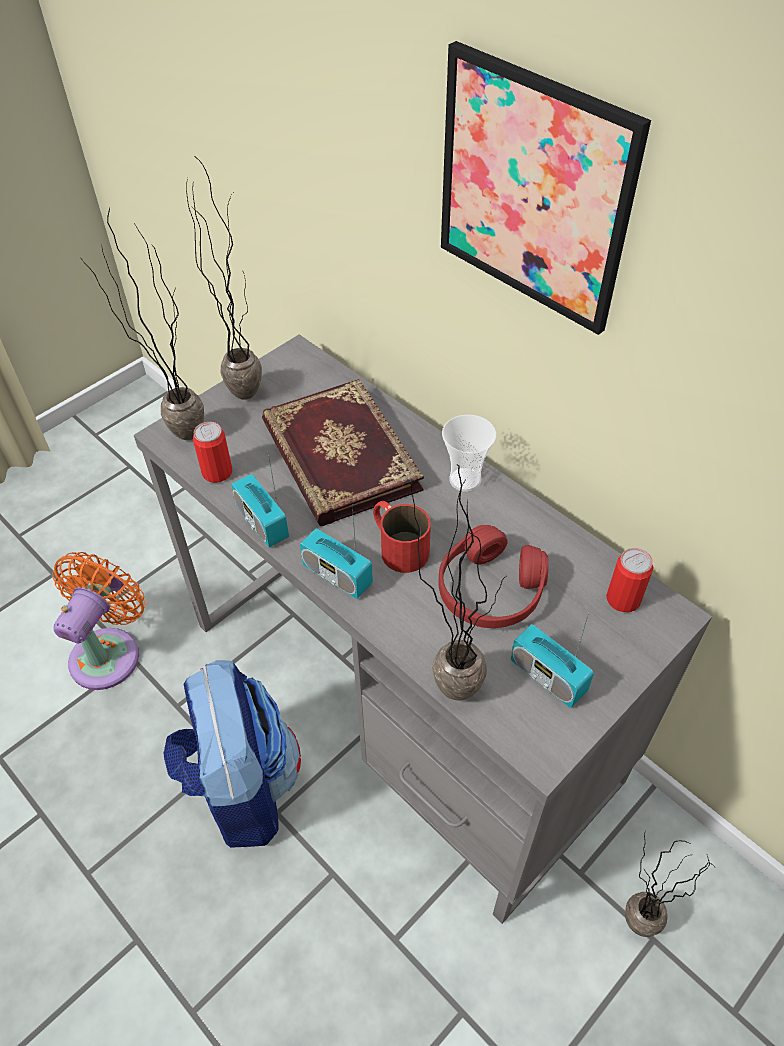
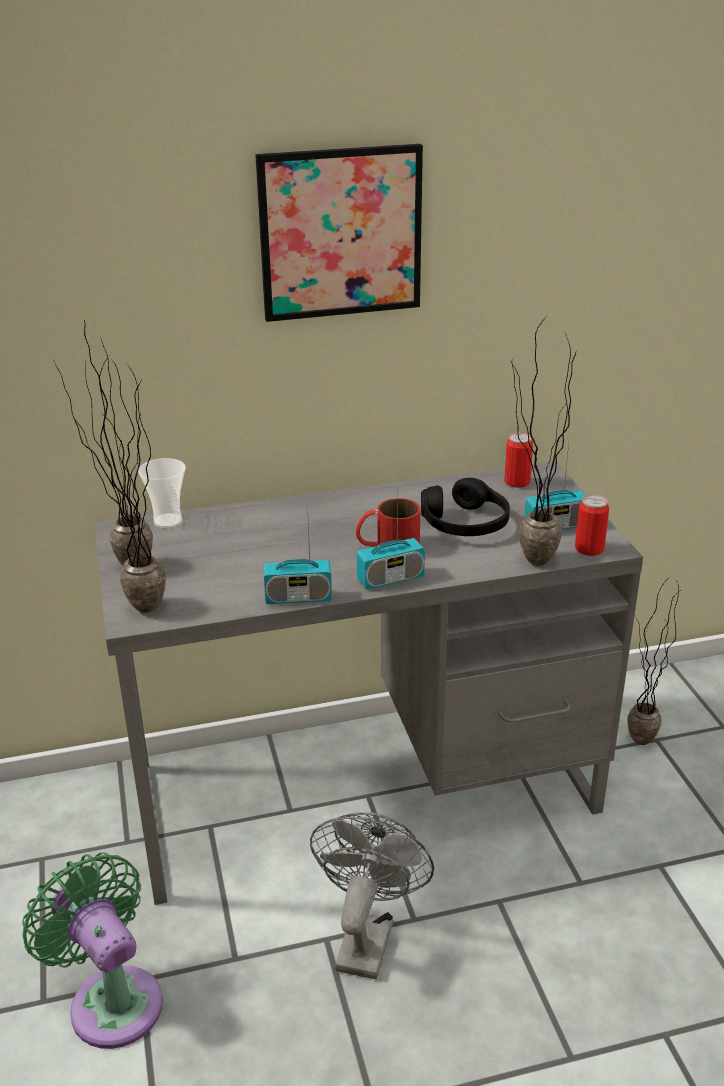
camera: 60 degrees left, 20 degrees down
orange fan [52,552,145,690] -> green fan [22,853,163,1049]
backpack [163,660,301,848] -> grey fan [310,812,434,980]
can [193,422,232,483] -> can moved to [575,495,609,556]
book [262,379,424,526] -> none
red headphones [438,525,549,628] -> black headphones [421,478,510,536]
cup [442,414,496,492] -> cup moved to [138,458,186,528]

